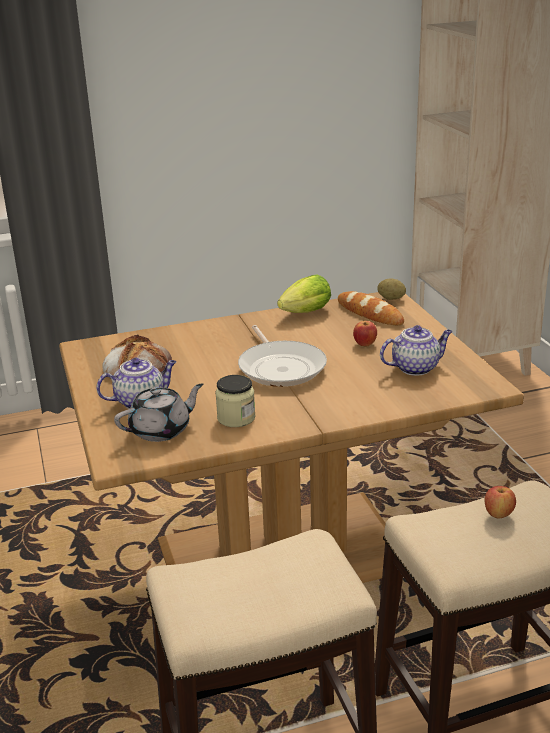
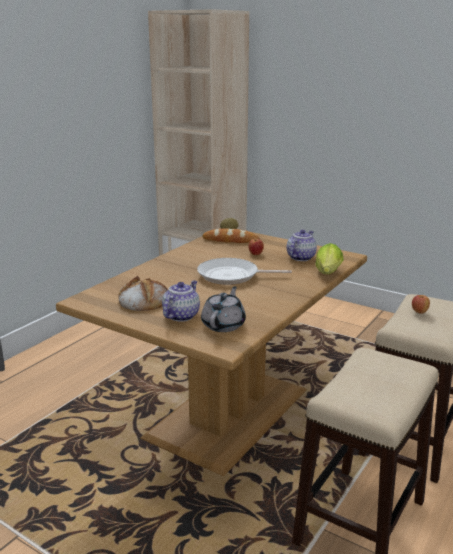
camera: 40 degrees left, 5 degrees down
jar [215,375,256,427] -> none
frying pan [238,325,327,387] -> frying pan turned 150 degrees clockwise [197,258,292,285]
lettuce [277,274,331,313] -> lettuce moved to [315,243,344,274]

